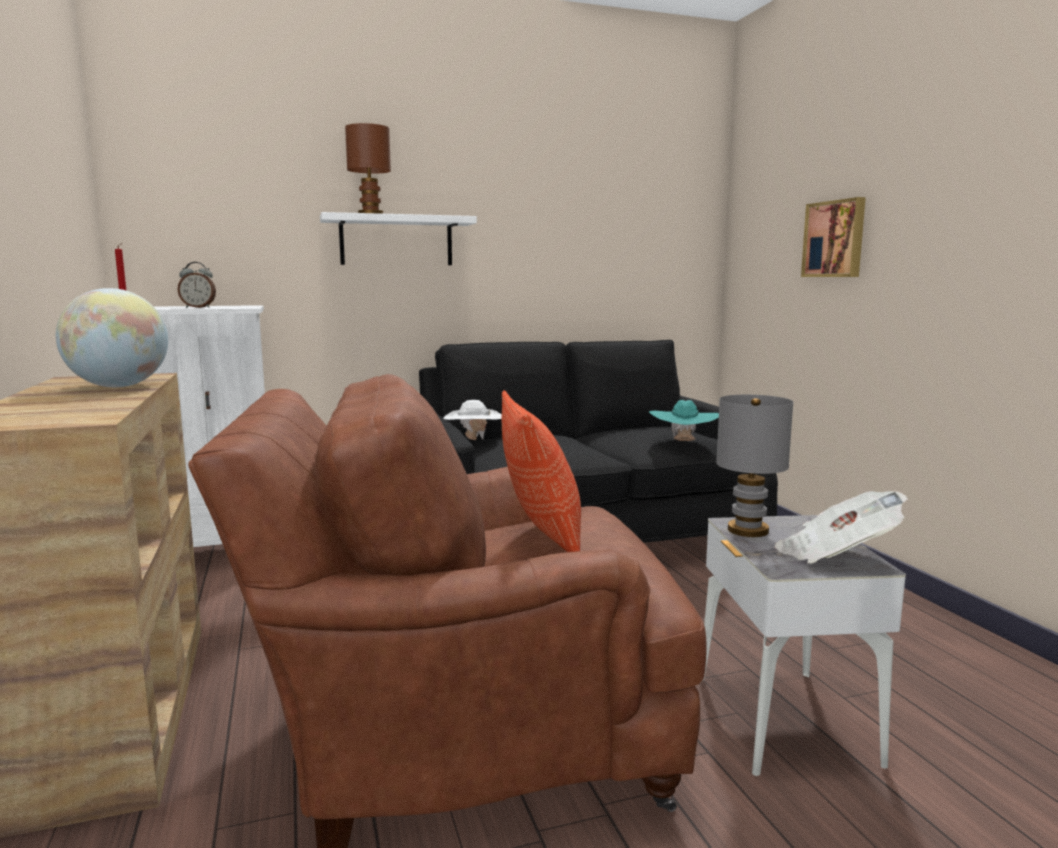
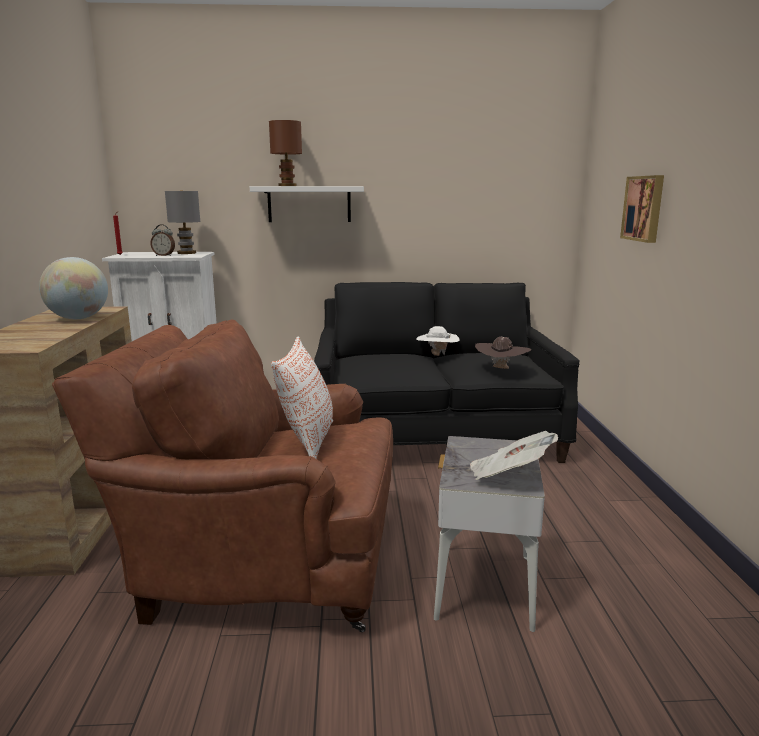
camera: 15 degrees right, 5 degrees up
white hat [444,400,502,440] -> white hat moved to [416,326,460,356]
orange pillow [502,390,581,552] -> white pillow [271,337,333,459]
turquoise hat [649,400,719,441] -> brown hat [475,337,531,369]
grey table lamp [716,395,793,537] -> grey table lamp moved to [165,190,200,254]

